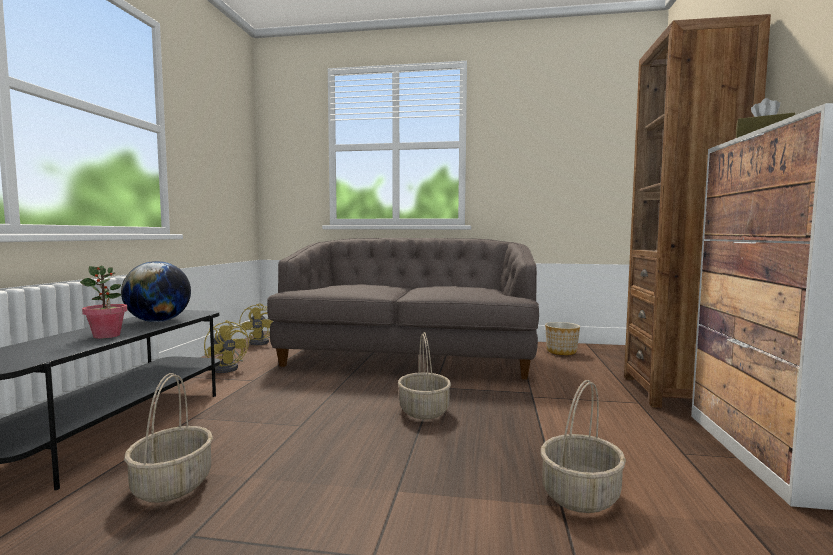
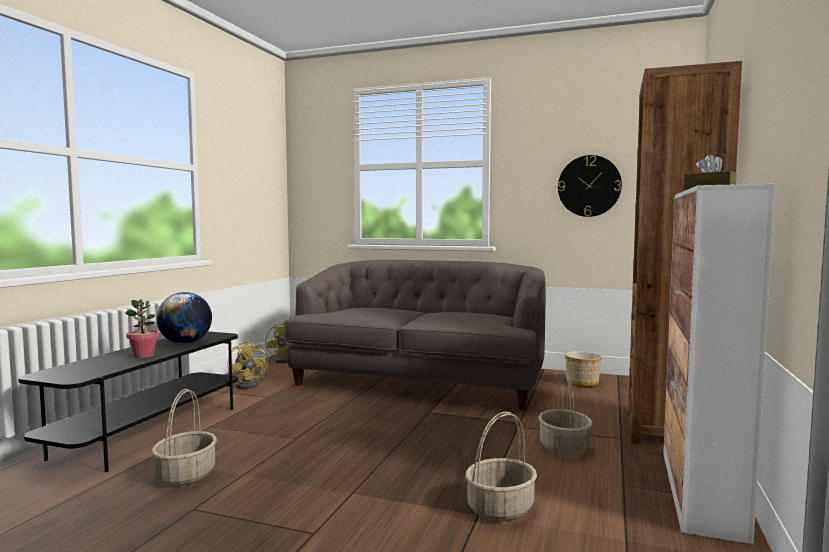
camera: 10 degrees right, 0 degrees up
basket [398,332,451,419] -> basket moved to [538,370,593,456]
none -> wall clock [558,155,622,217]

